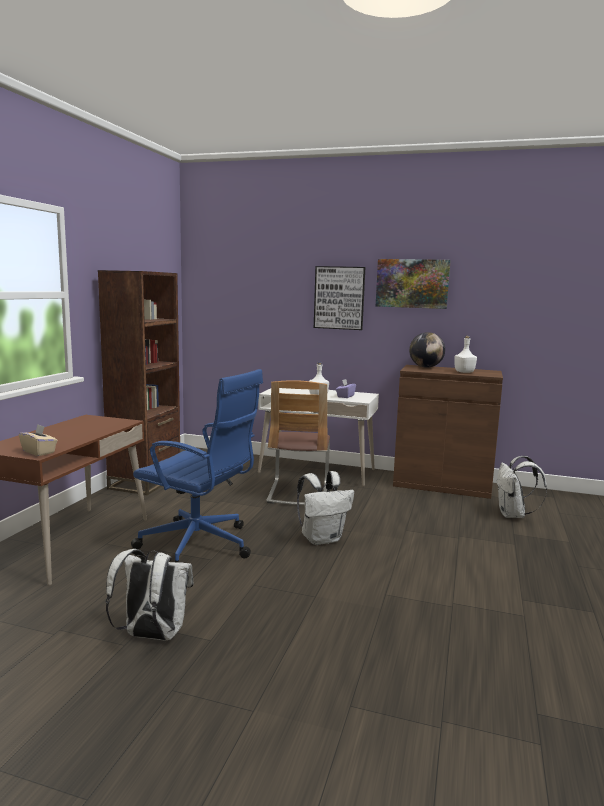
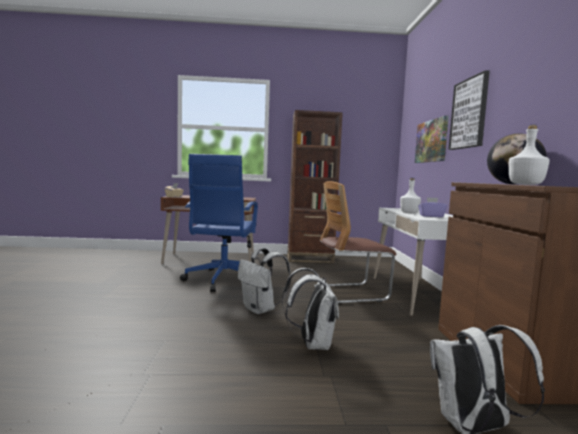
camera: 70 degrees right, 5 degrees down
white backpack [106,549,193,641] -> white backpack moved to [282,268,339,350]
picture [376,259,451,309] -> picture moved to [415,116,449,163]

